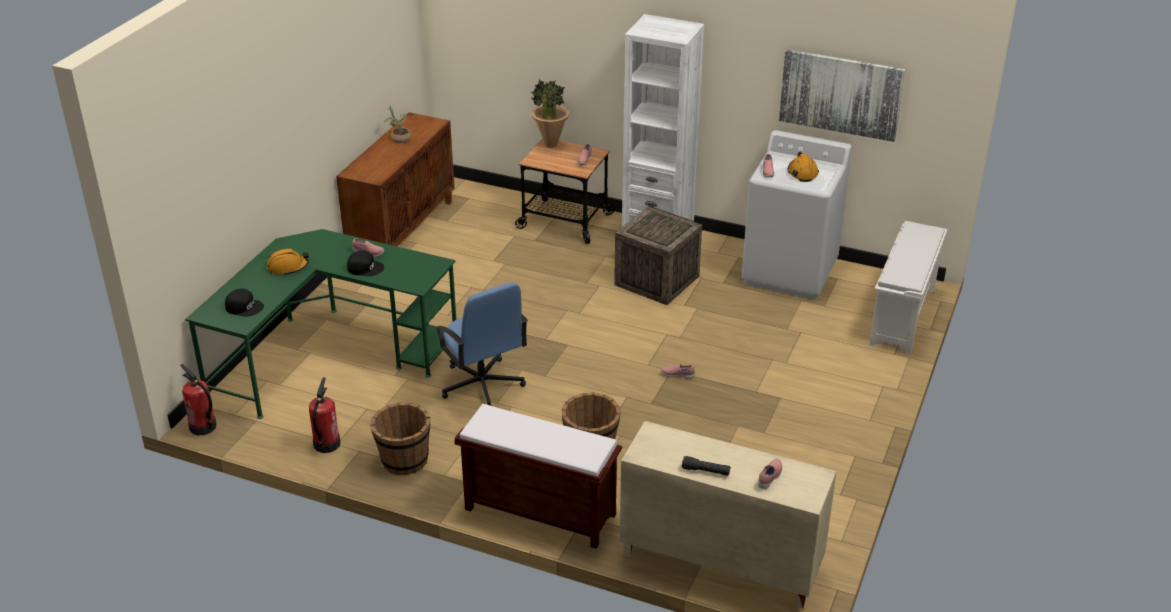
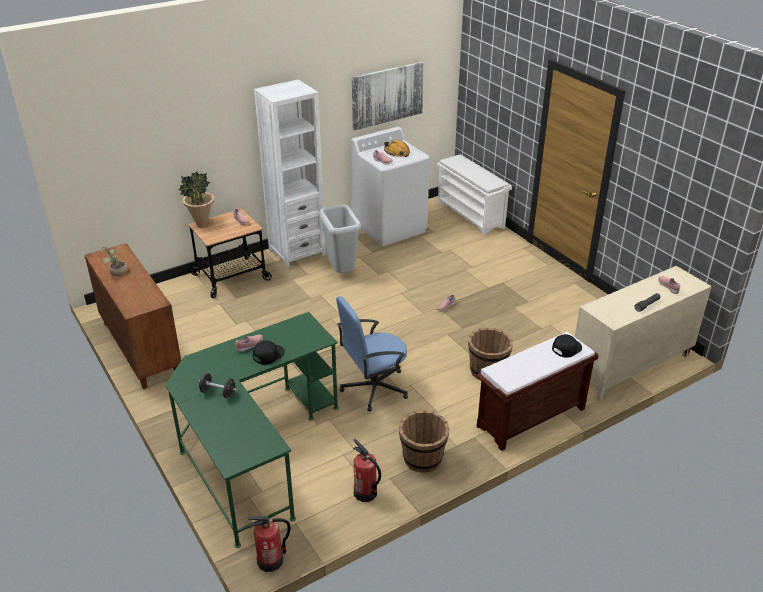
camera: 55 degrees left, 0 degrees up
black cap [225,289,264,316] -> black cap moved to [552,334,582,358]
orange hard hat [267,249,309,276] -> black dumbbell [198,373,237,399]
blue office chair [435,282,528,406] -> blue office chair turned 150 degrees clockwise [336,296,408,411]
crate [614,206,702,305] -> grey trash can [319,204,361,273]

